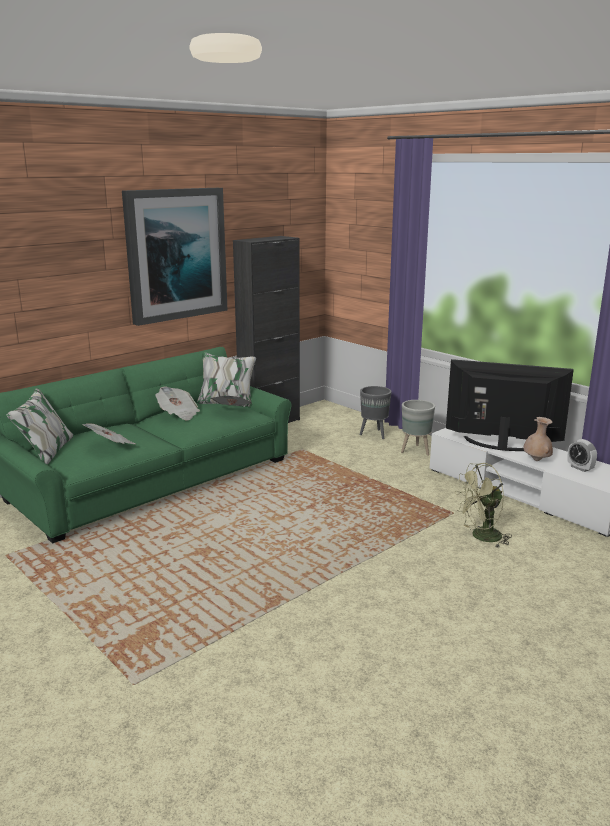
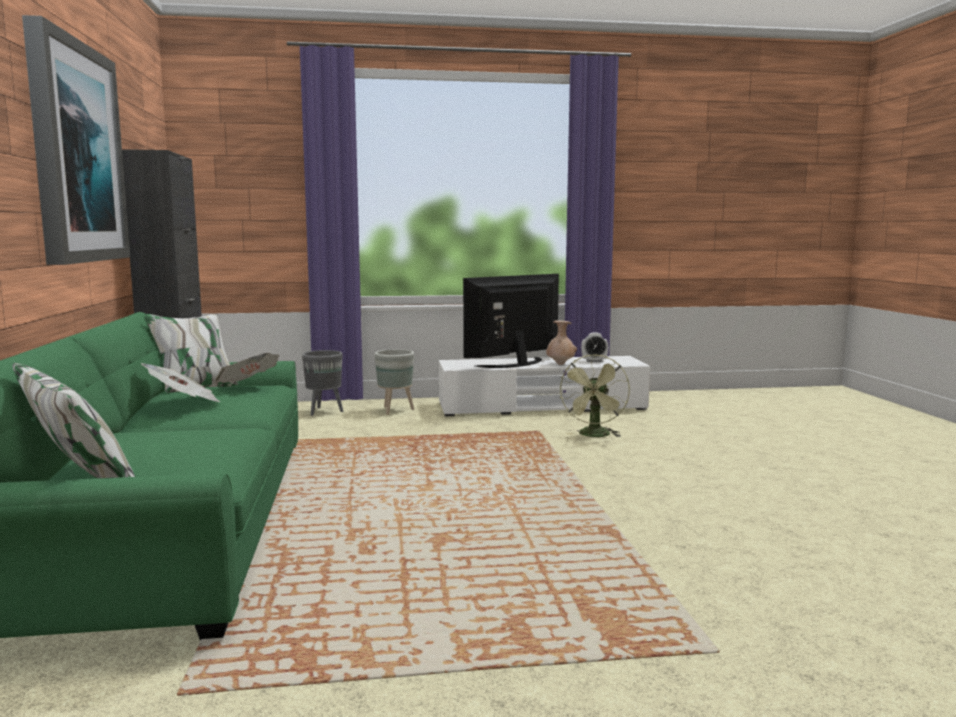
camera: 55 degrees left, 10 degrees down
newspaper [82,424,135,444] -> none

